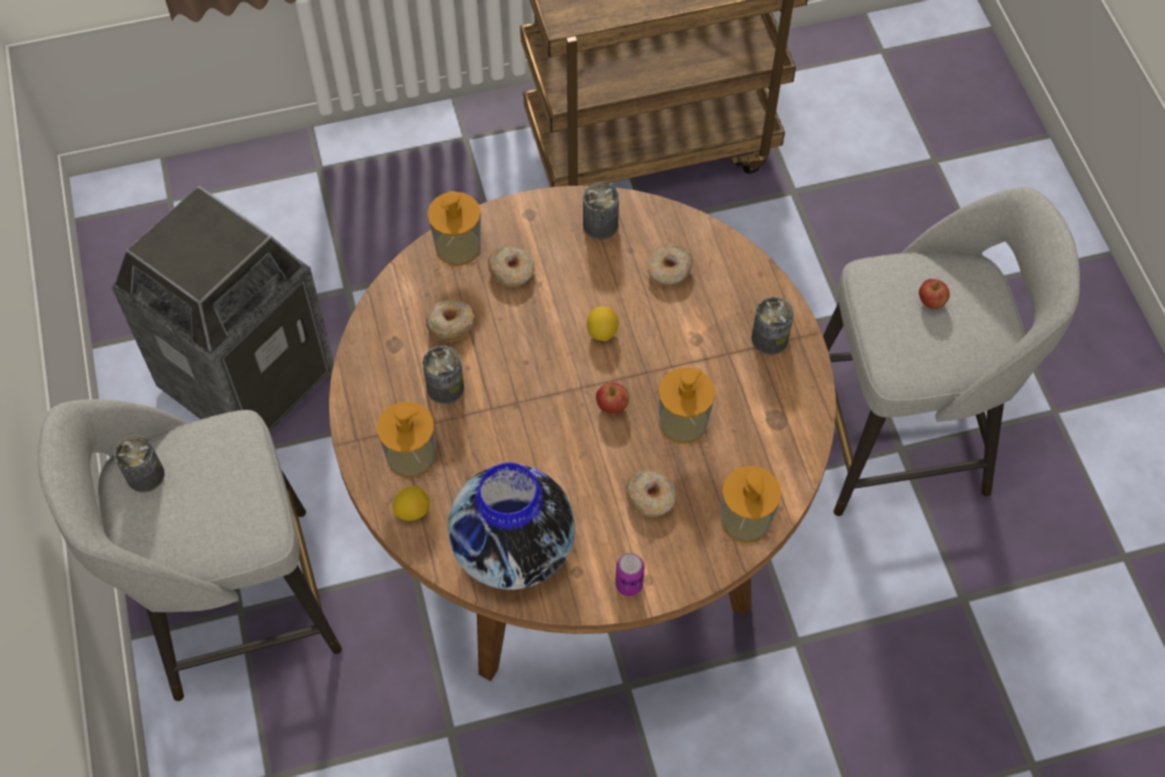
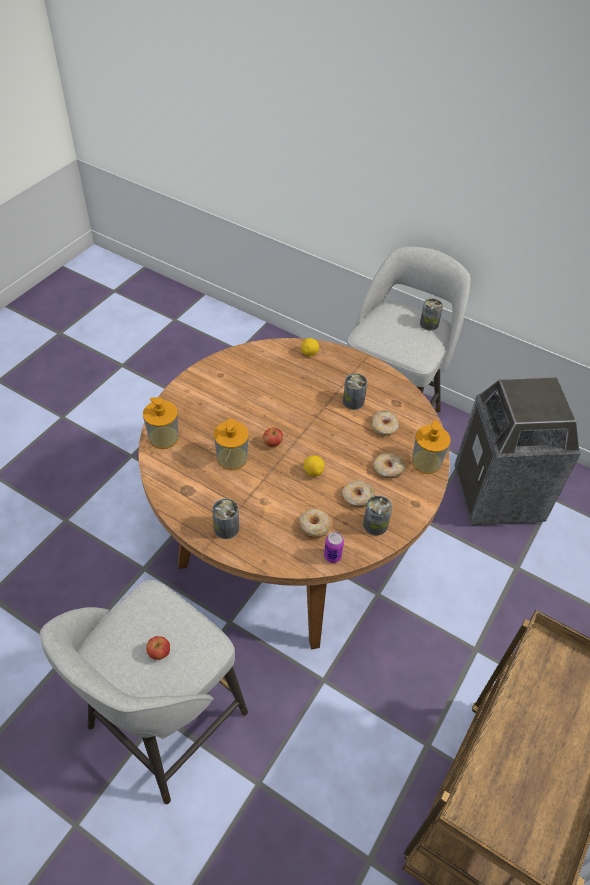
camera: 135 degrees right, 10 degrees down
soap dispenser [377,402,436,478] -> none
vase [447,463,575,590] -> none
can [615,553,645,596] -> can moved to [324,532,344,563]
donut [626,470,677,518] -> donut moved to [342,481,375,507]

